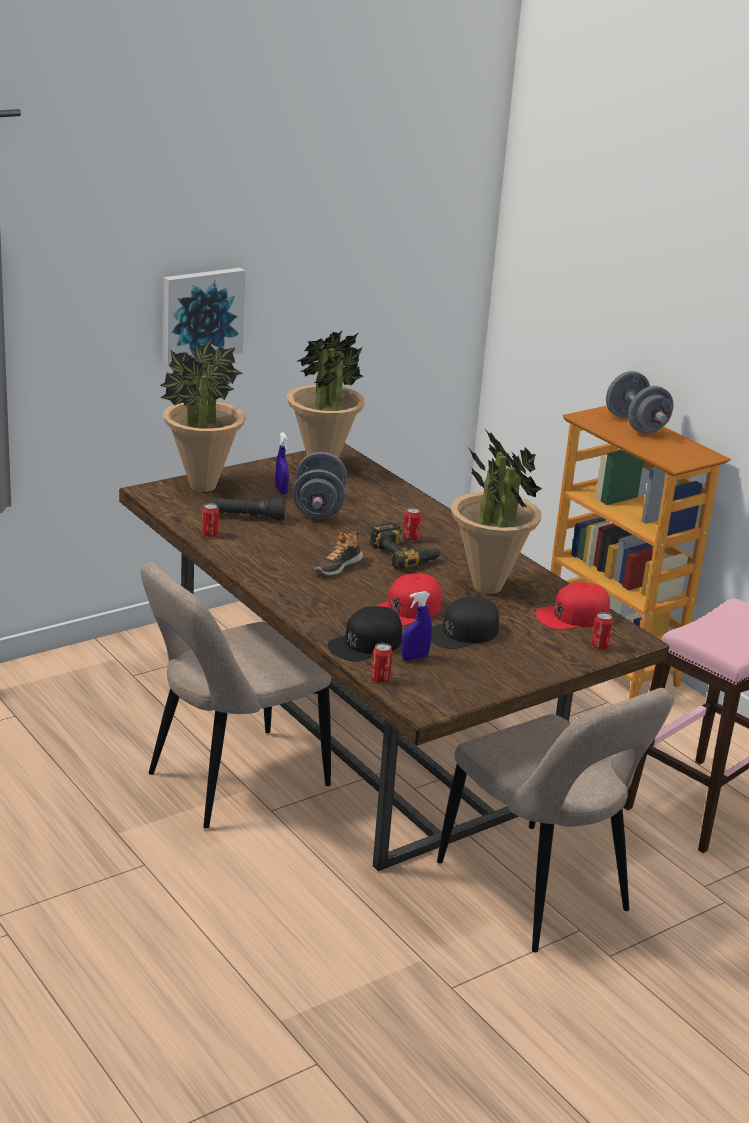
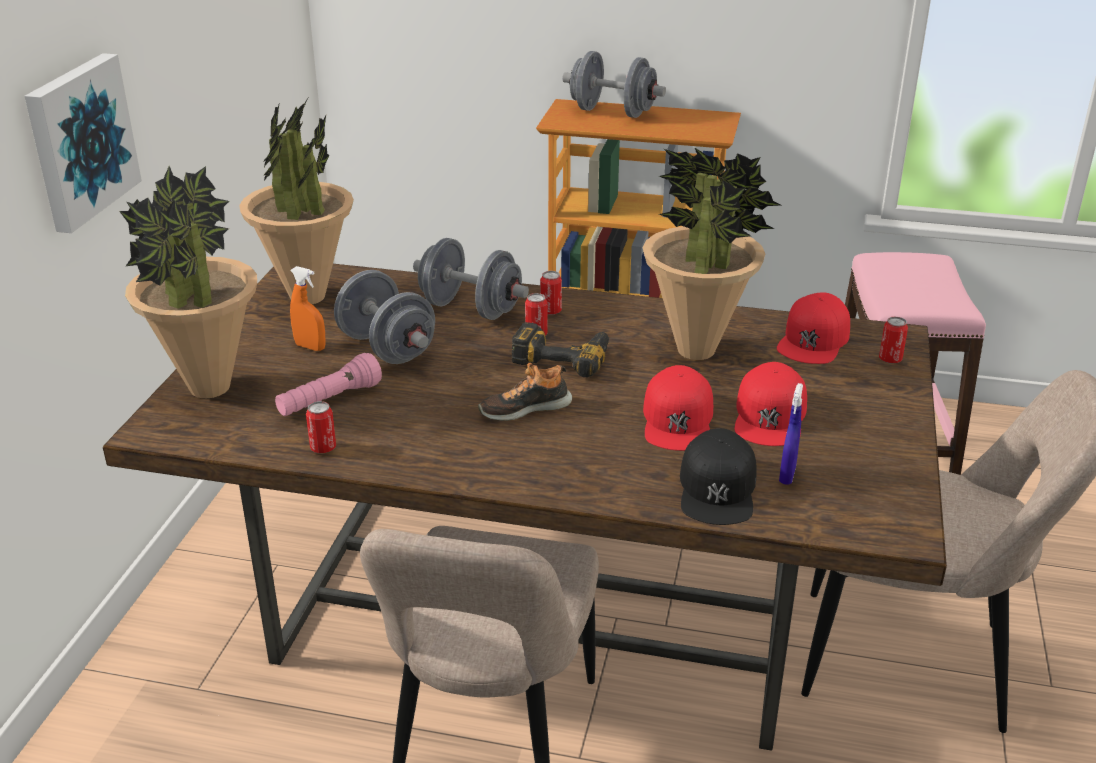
camera: 40 degrees left, 5 degrees up
black flashlight [211,497,286,521] -> pink flashlight [275,353,382,416]
blue spray bottle [275,432,289,494] -> orange spray bottle [290,266,326,351]
shoe [314,531,363,575] -> shoe turned 75 degrees clockwise [478,363,572,421]
can [371,643,393,683] -> can moved to [540,271,562,315]
black cap [431,597,499,649] -> red cap [734,362,807,446]
none -> grey dumbbell [413,238,529,320]

